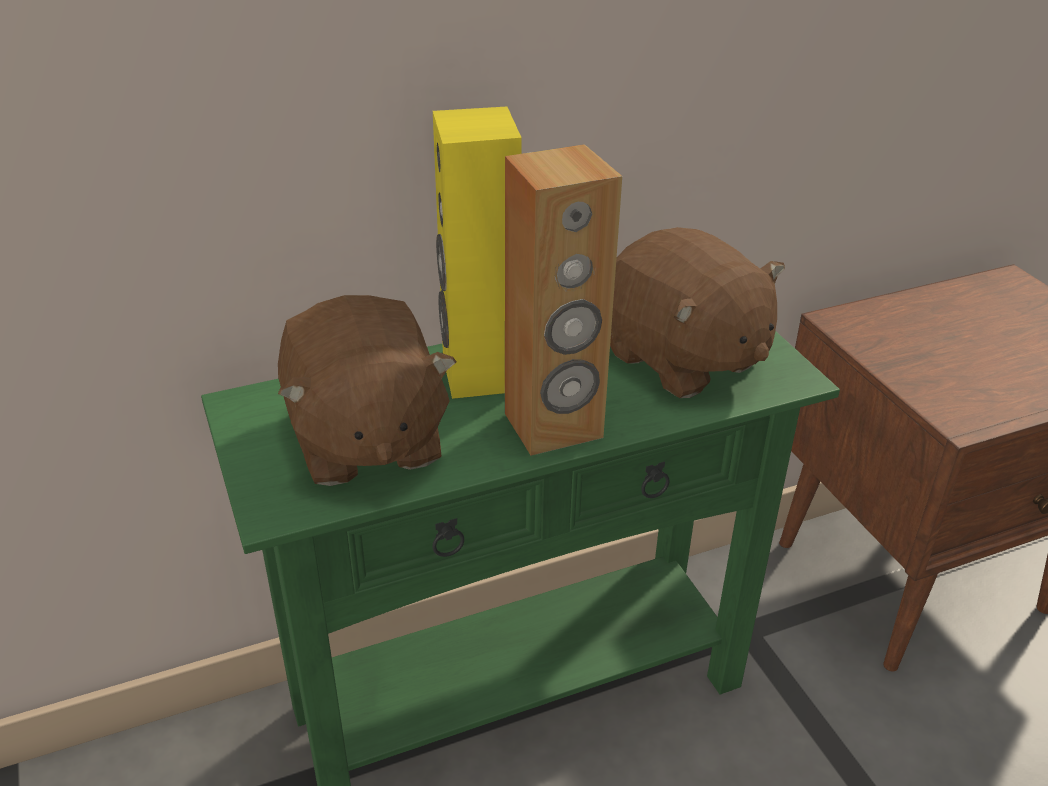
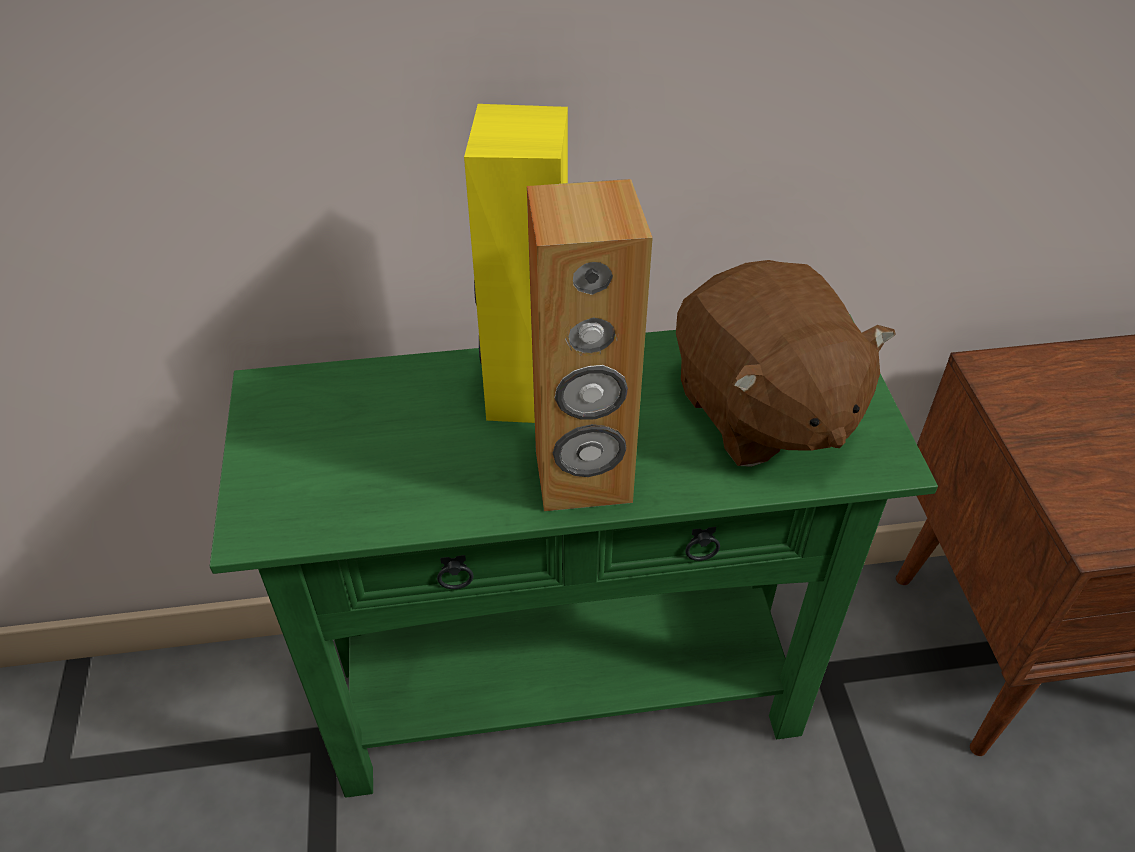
camera: 15 degrees right, 10 degrees up
brown plush toy [278,295,456,486] -> none

